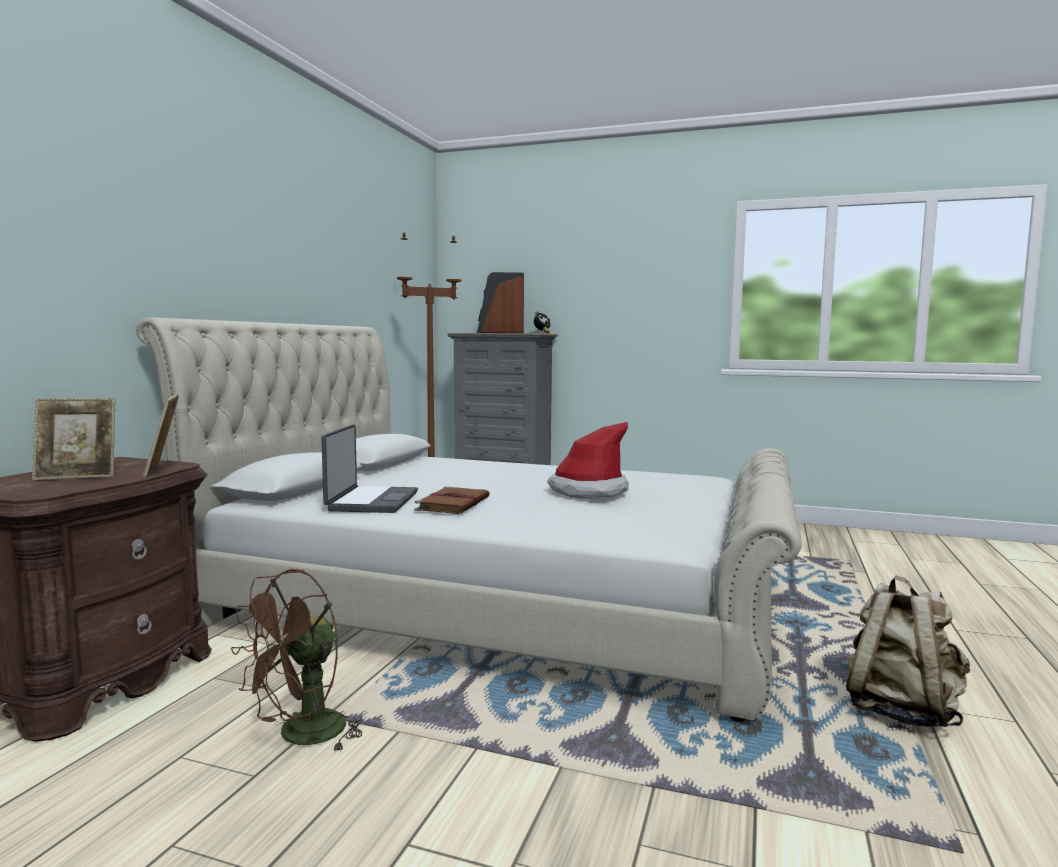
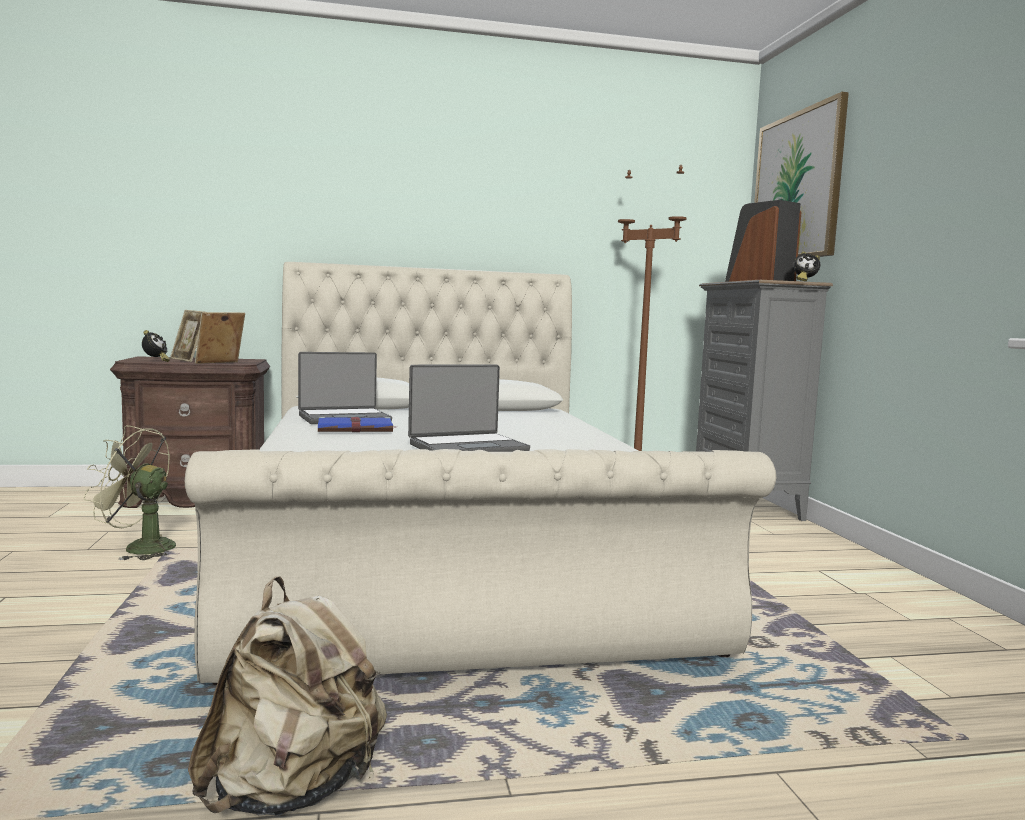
camera: 60 degrees right, 0 degrees up
brown fan [231,569,363,752] -> green fan [84,425,176,560]
brown book [414,486,490,514] -> blue book [318,417,394,432]
hat [547,422,629,499] -> laptop [408,365,530,452]
none -> alarm clock [142,330,170,362]
none -> picture [754,92,849,257]

